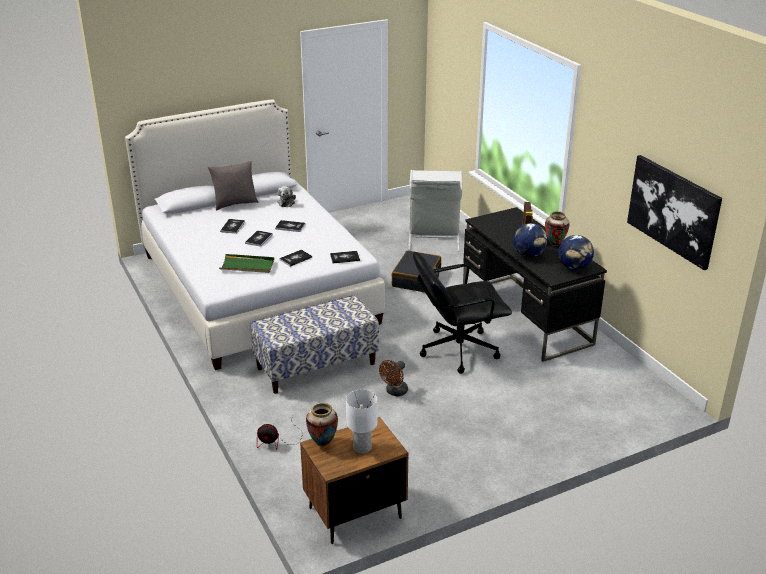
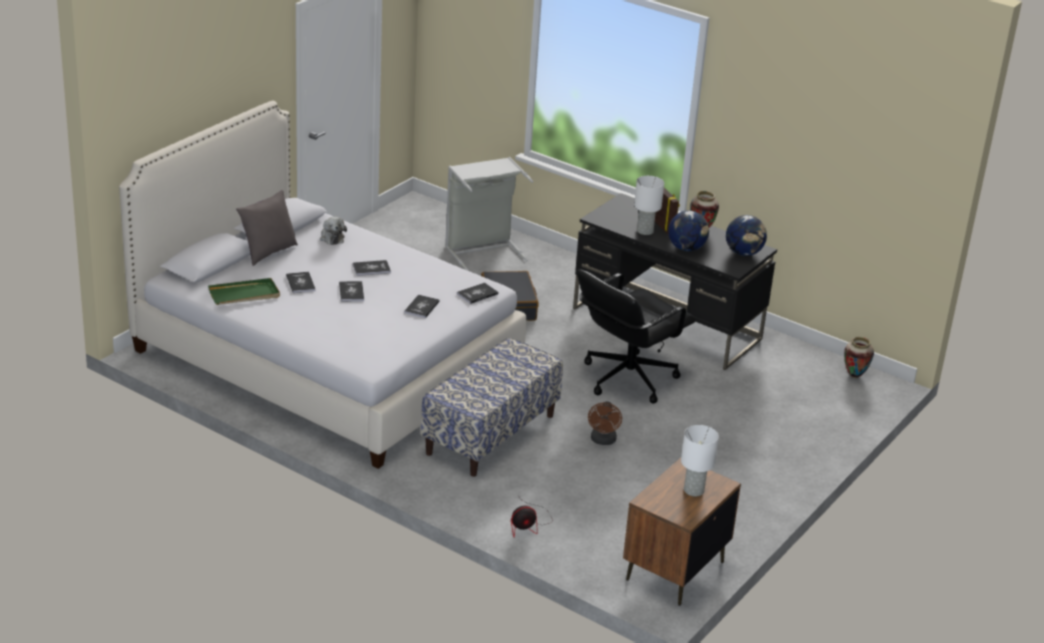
camera: 30 degrees left, 0 degrees up
green tray [219,254,275,273] -> green tray moved to [208,278,280,305]
vase [306,402,338,447] -> vase moved to [844,337,874,378]
picture [627,155,722,270] -> none
none -> white table lamp [634,176,664,235]

